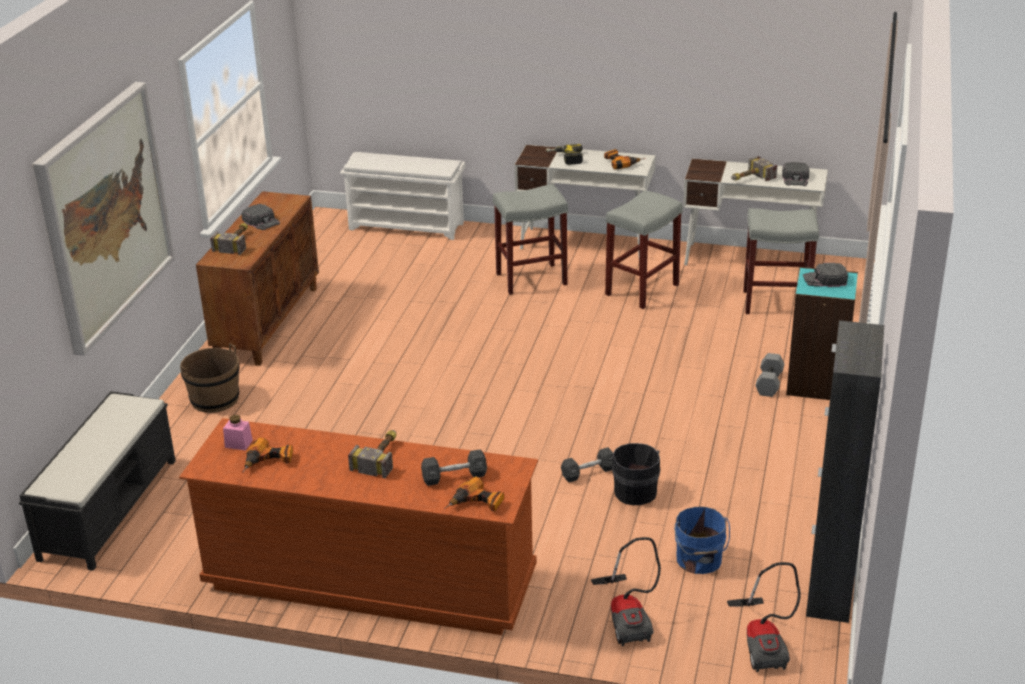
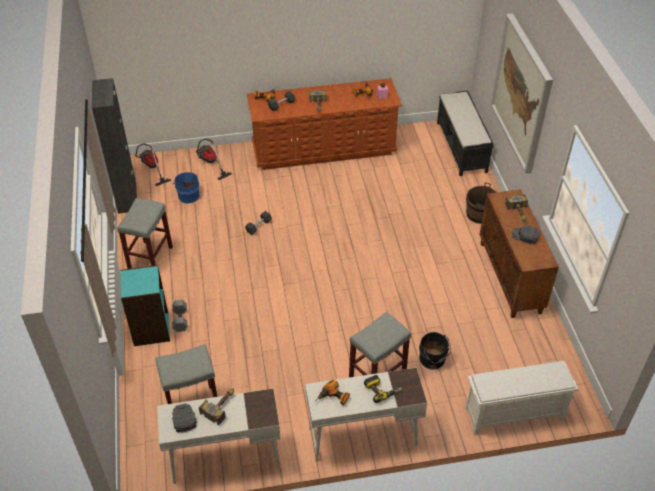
camera: 155 degrees right, 15 degrees up
grey stool [605,190,683,309] -> grey stool moved to [117,198,173,269]
black bucket [608,443,661,505] -> black bucket moved to [419,332,451,370]
black cap [803,263,848,287] -> none

